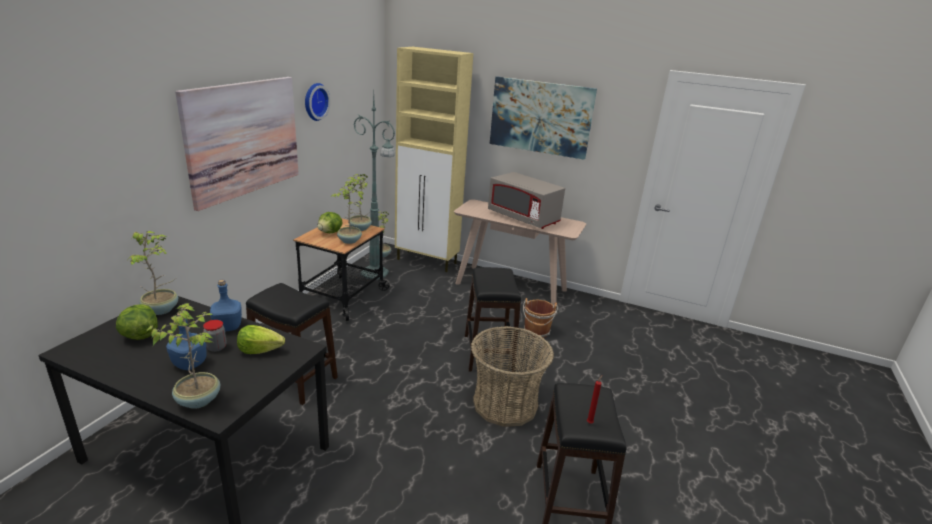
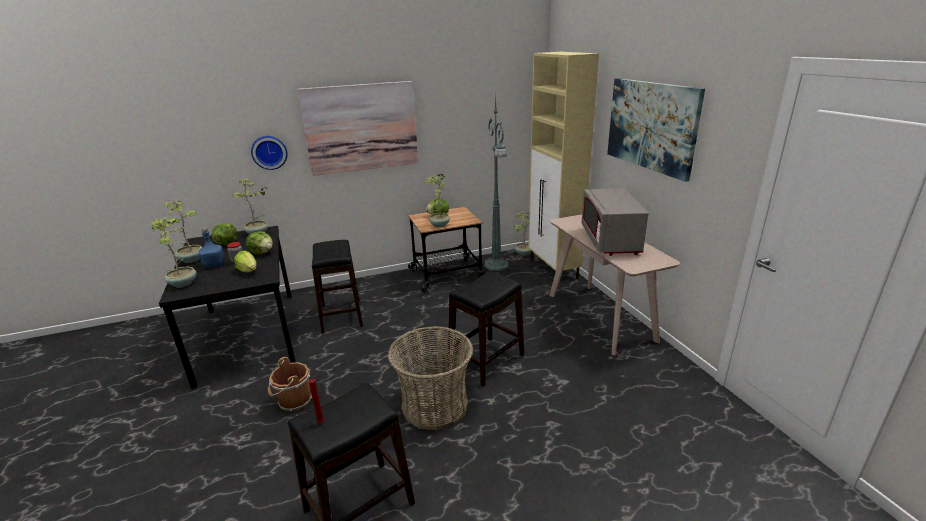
camera: 50 degrees right, 0 degrees up
blue bottle [210,280,242,331] -> lettuce [246,231,273,255]
wall clock [305,83,331,121] -> wall clock moved to [251,136,288,170]
potted plant [345,174,372,231] -> potted plant moved to [155,199,203,263]
brown bucket [523,298,558,338] -> brown bucket moved to [268,357,312,412]

